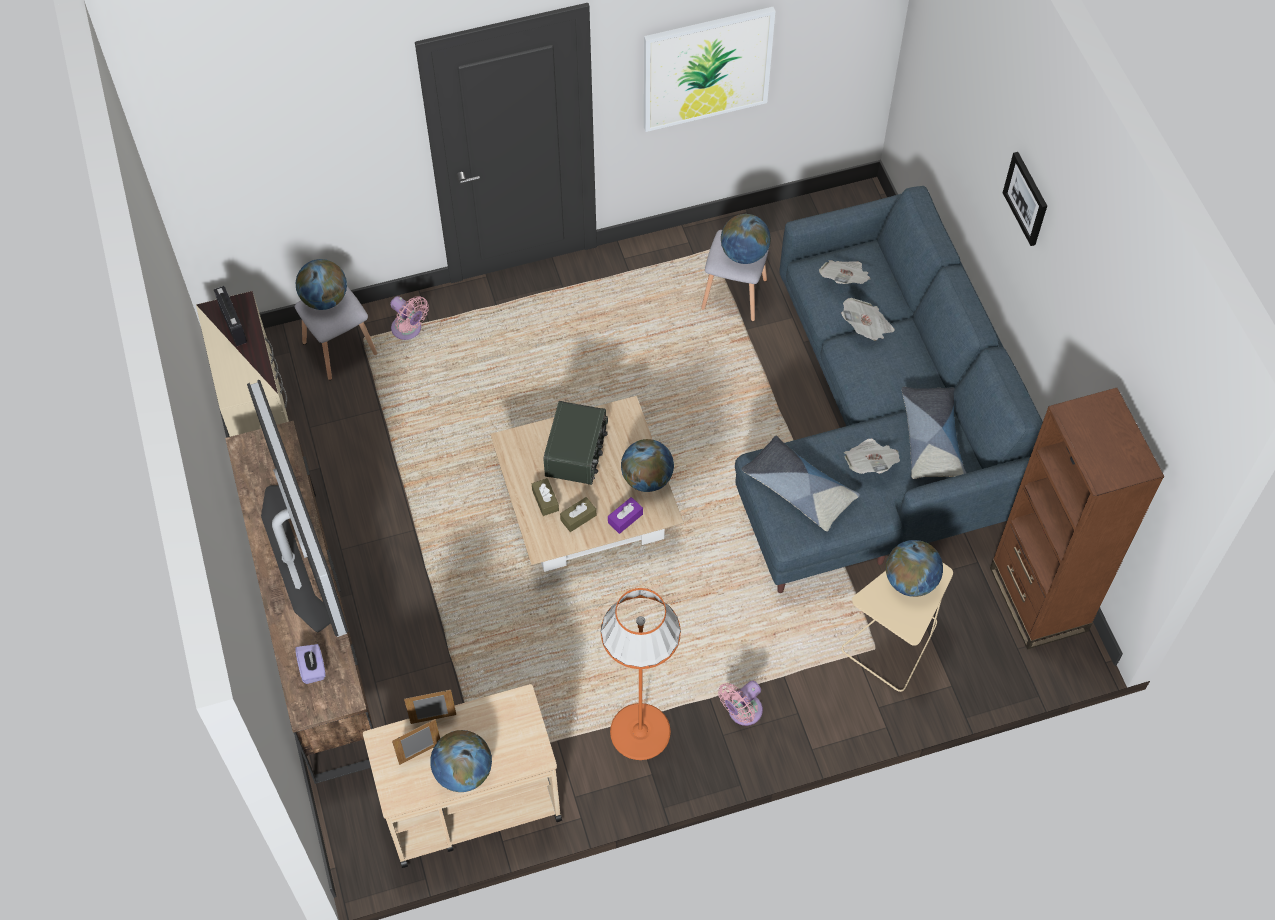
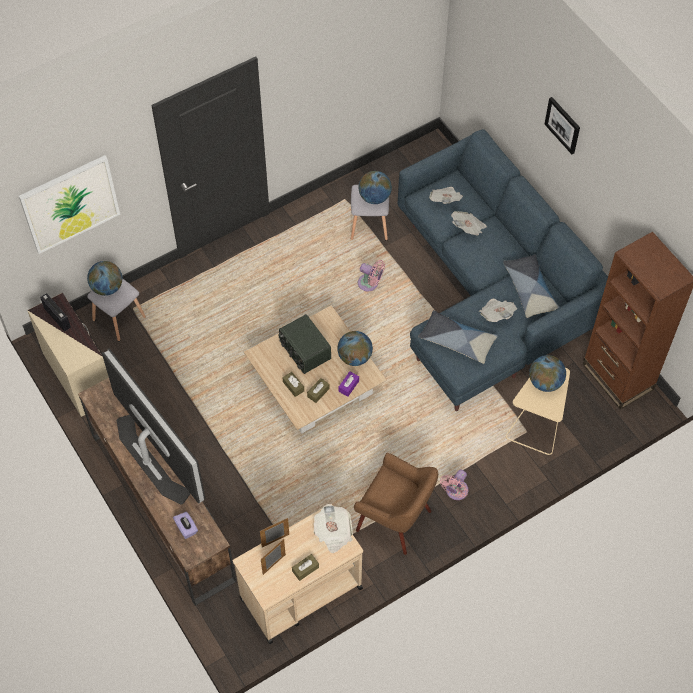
camera: 15 degrees left, 0 degrees up
pink fan [390,296,429,340] -> pink fan moved to [358,260,385,291]
globe [430,730,492,792] -> brown tissue box [292,554,319,581]
radio [544,401,608,485] -> radio turned 150 degrees clockwise [278,314,331,374]
orange floor lamp [601,588,681,760] -> brown armchair [354,453,438,555]
picture [644,7,776,132] -> picture moved to [19,155,120,254]
none -> newspaper [313,504,353,553]

